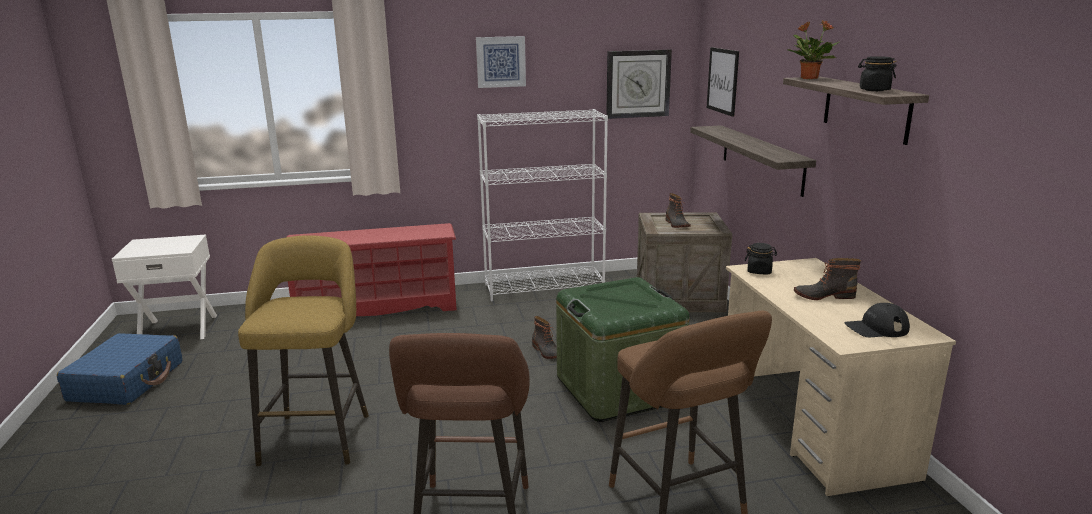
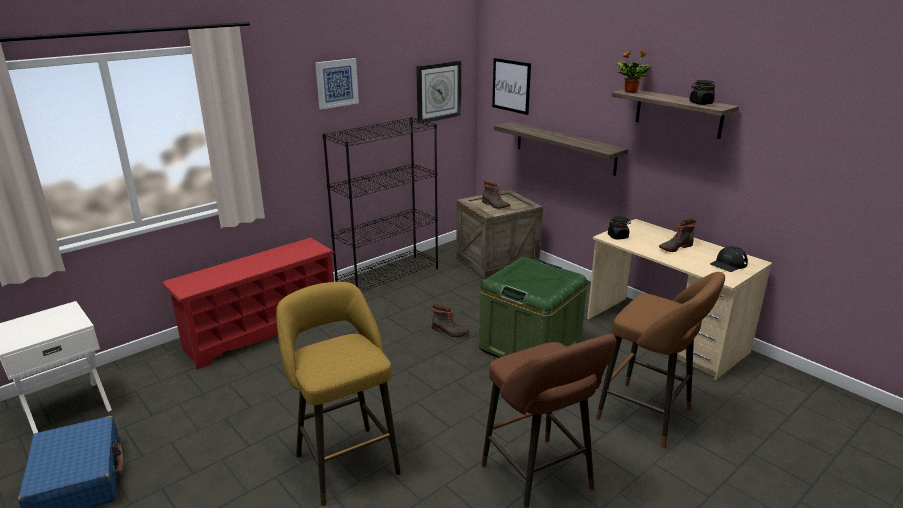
camera: 30 degrees left, 5 degrees up
white bookcase [477,109,608,301] -> black bookcase [323,117,438,292]

